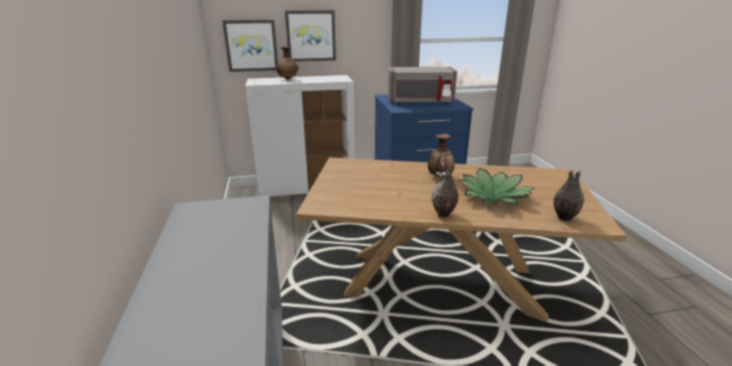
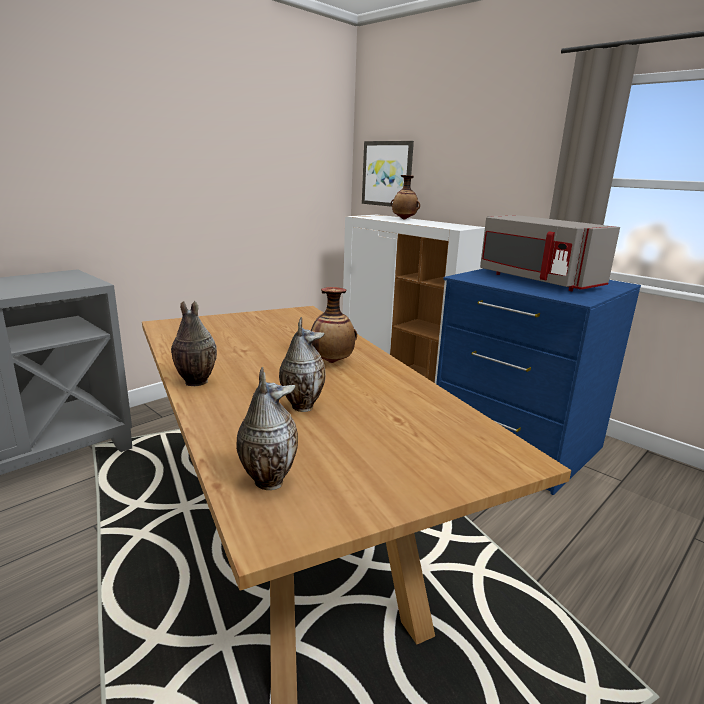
camera: 55 degrees right, 5 degrees down
picture [285,10,336,62] -> none
potted plant [458,168,535,206] -> vase [279,317,326,412]

